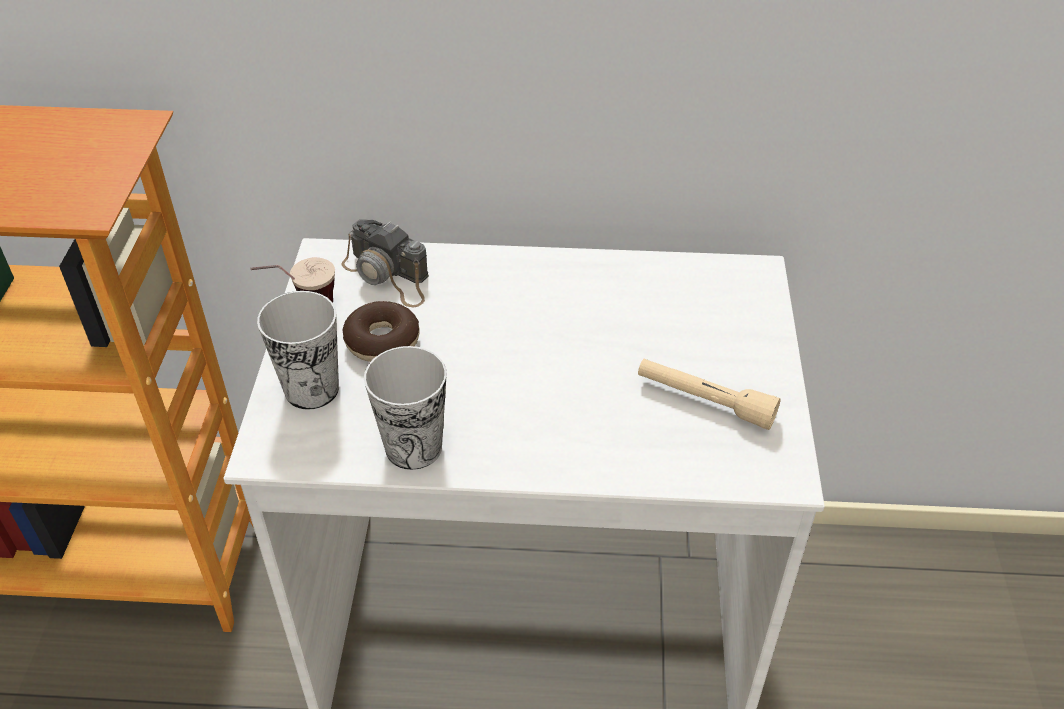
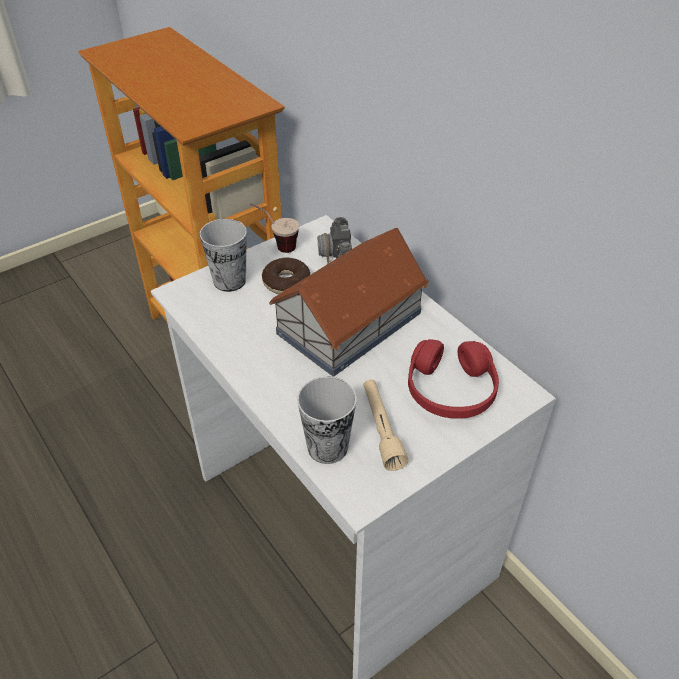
camera: 50 degrees right, 0 degrees up
cup [364,346,447,470] -> cup moved to [297,377,357,464]
none -> toy house [269,228,429,376]
none -> red headphones [408,339,499,419]

